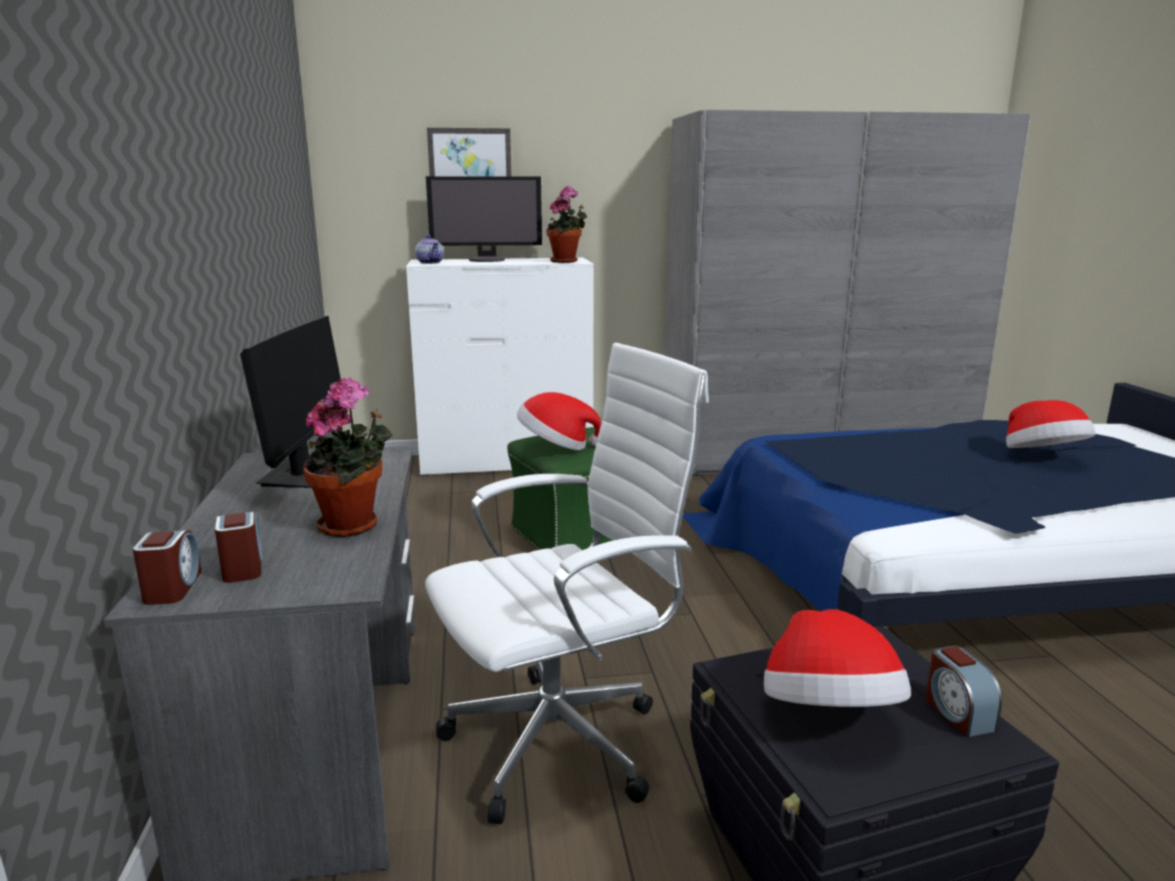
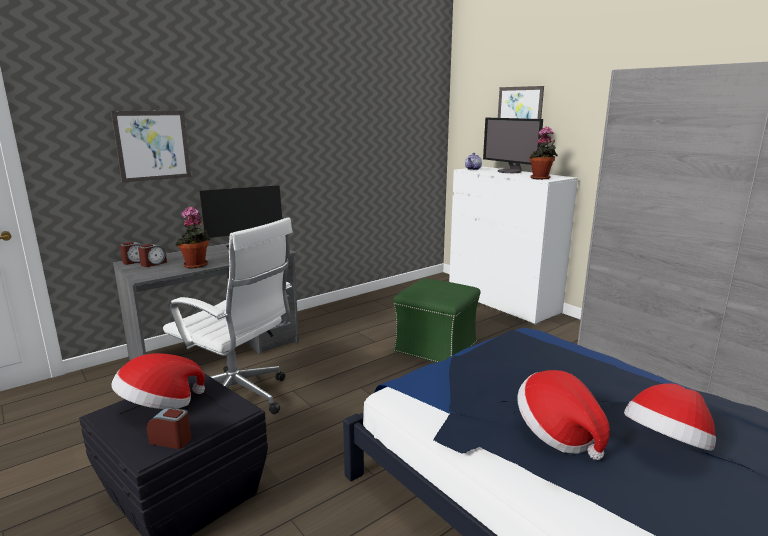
camera: 60 degrees right, 0 degrees up
hat [517,392,601,450] -> hat moved to [517,370,610,460]
alarm clock [925,646,1002,737] -> alarm clock turned 60 degrees clockwise [147,407,191,449]
none -> picture [111,111,191,183]

